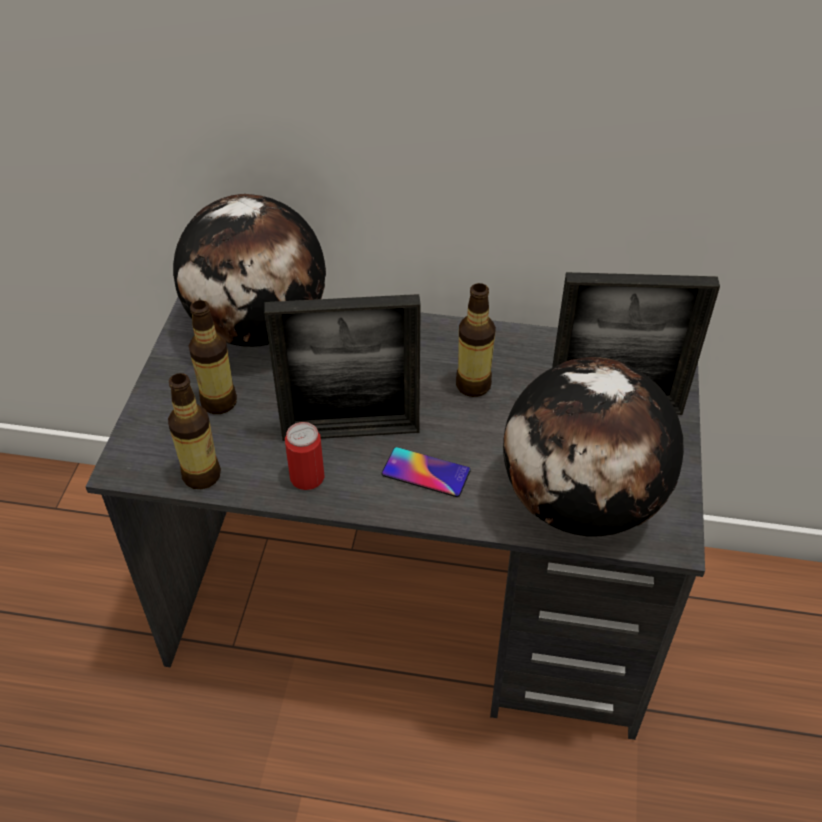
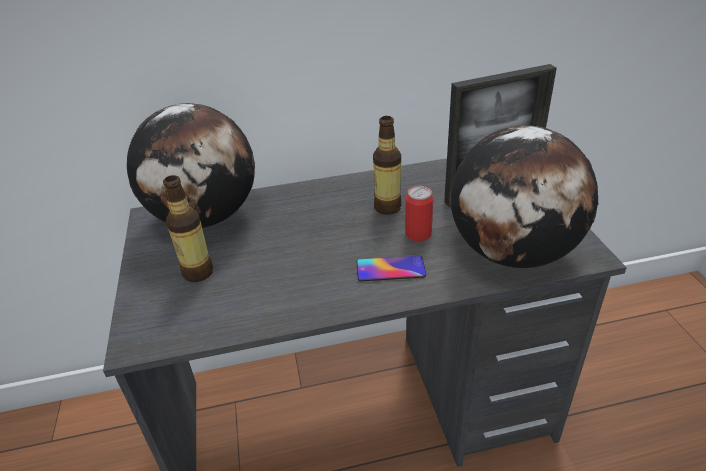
camera: 20 degrees left, 10 degrees down
bottle [168,373,221,489] -> none
picture frame [264,294,421,441] -> none
can [285,422,325,490] -> can moved to [405,186,433,241]

